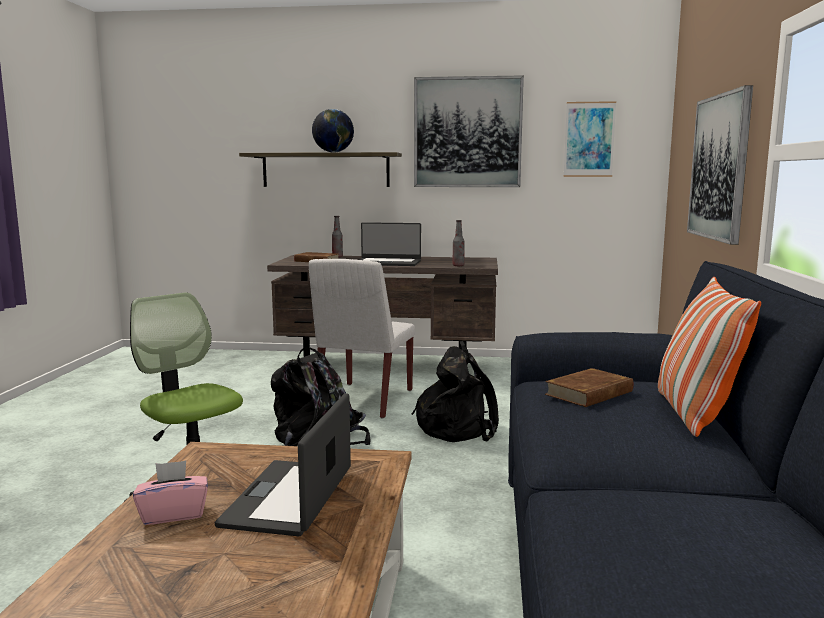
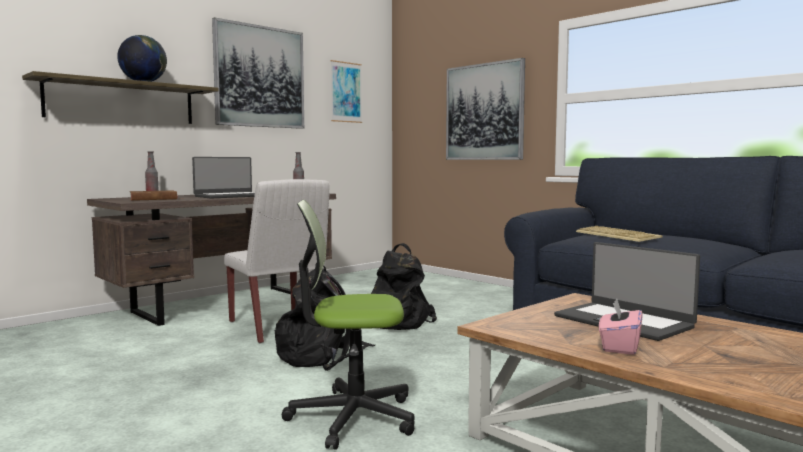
camera: 50 degrees left, 5 degrees down
brown book [545,368,633,407] -> keyboard [576,226,663,242]
pillow [658,277,761,437] -> none

